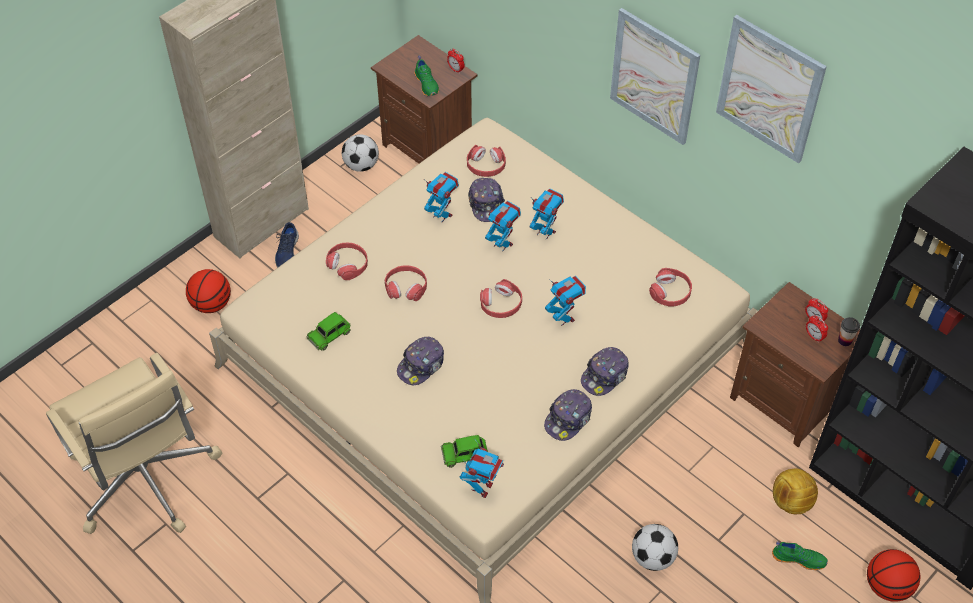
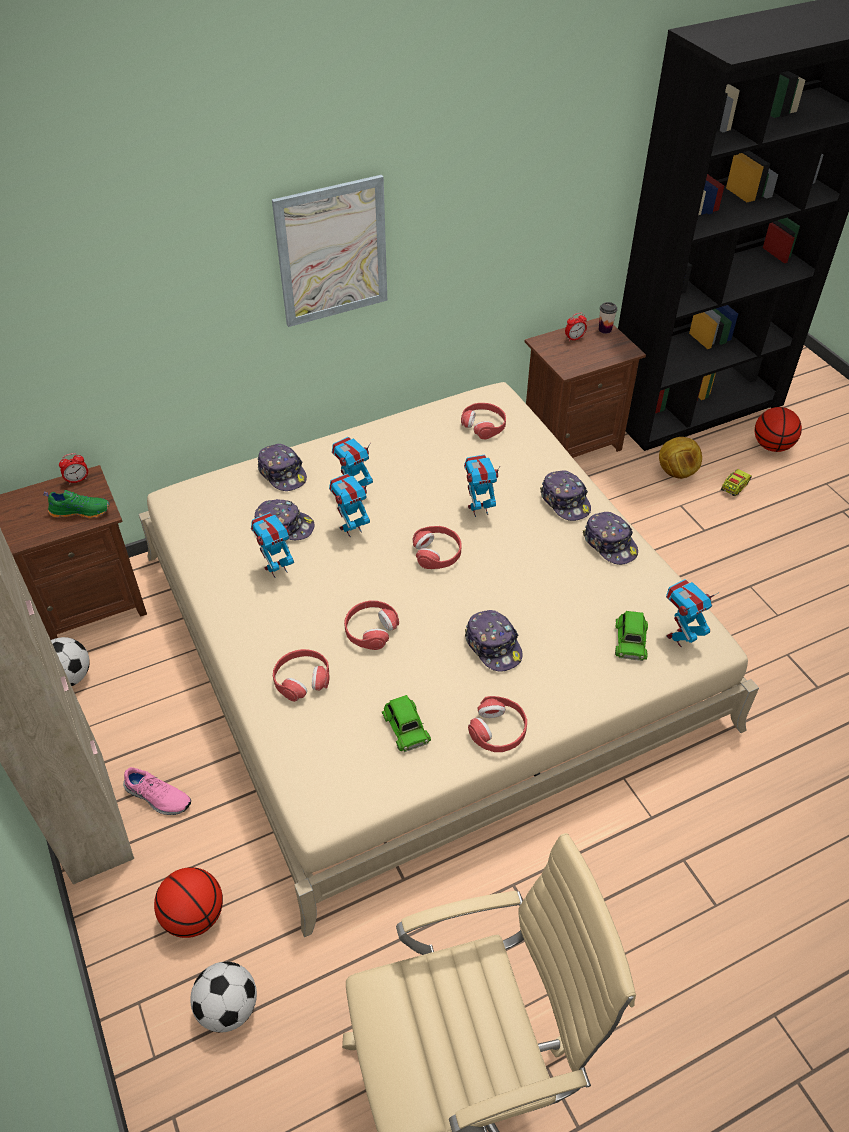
camera: 70 degrees left, 5 degrees down
blue shoe [275,222,299,267] -> pink shoe [123,767,191,815]
toy robot [460,438,504,498] -> toy robot turned 75 degrees counterclockwise [666,579,718,647]
red headphones [467,145,506,177] -> red headphones moved to [468,696,527,752]
football [632,524,678,571] -> football moved to [190,962,257,1032]
picture [716,15,827,163] -> none
green shoe [772,542,828,570] -> toy truck [721,469,752,496]
alarm clock [806,315,828,343] -> none
none -> cap [257,444,307,491]

